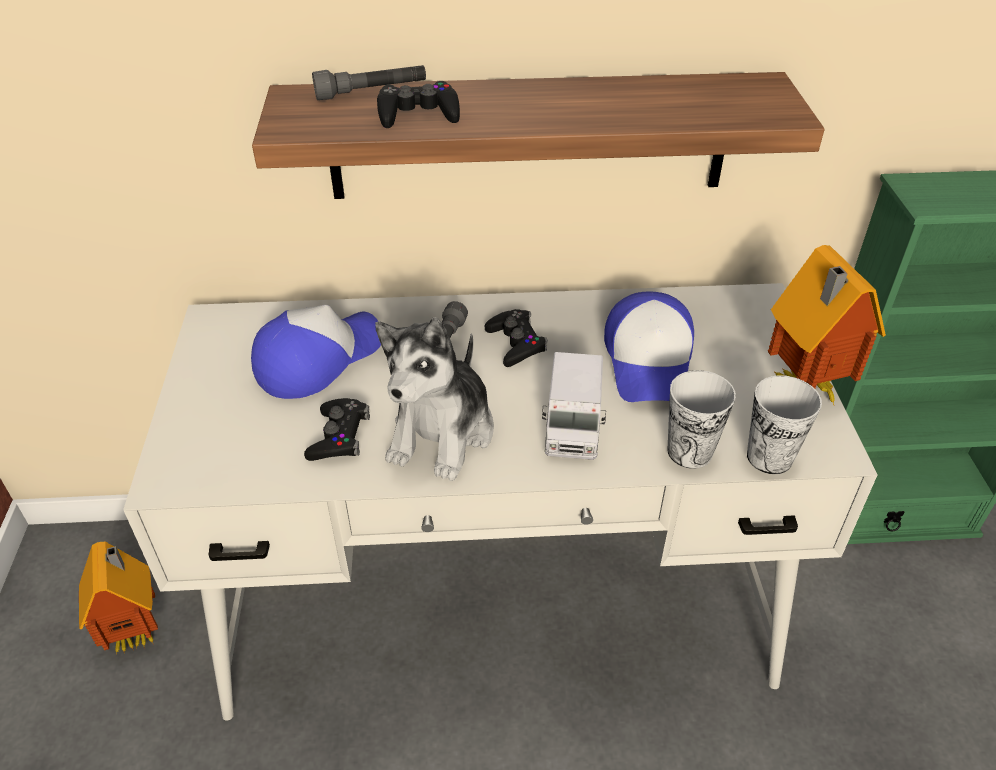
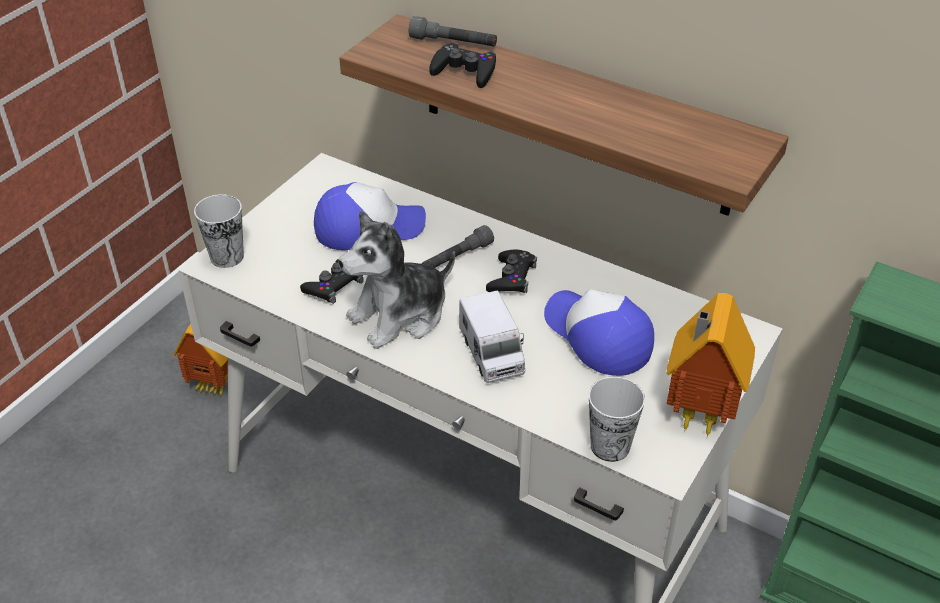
camera: 35 degrees right, 0 degrees up
toy truck [542,352,606,460] -> toy truck turned 60 degrees counterclockwise [459,290,526,383]
cap [604,291,694,402] -> cap turned 105 degrees clockwise [544,289,654,376]
cup [667,370,736,469] -> cup moved to [194,194,244,268]

